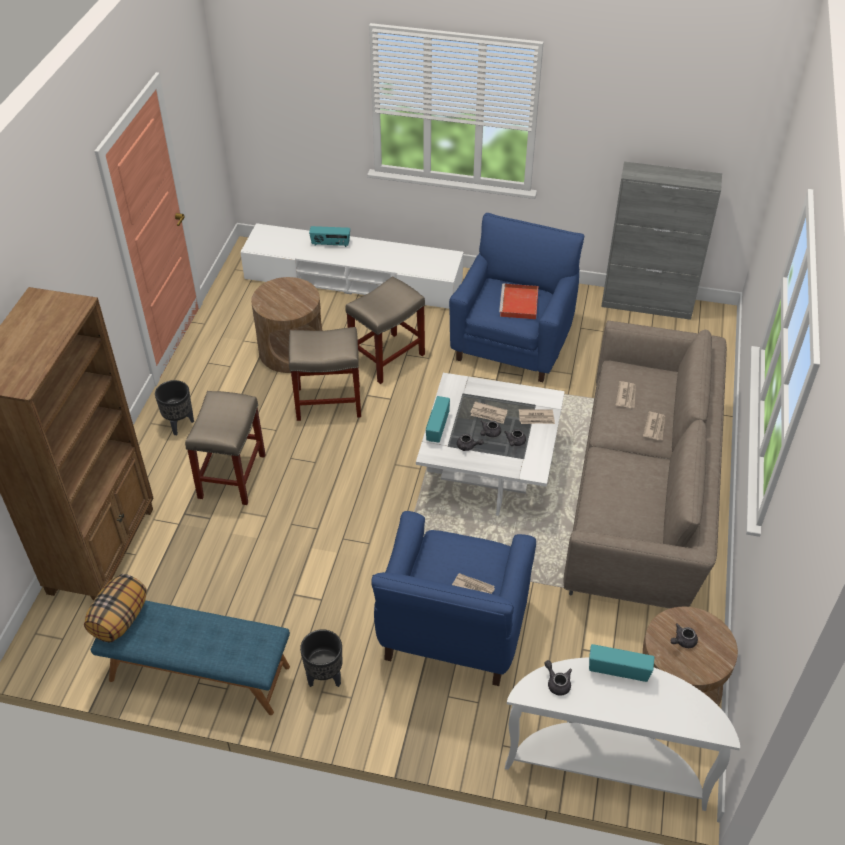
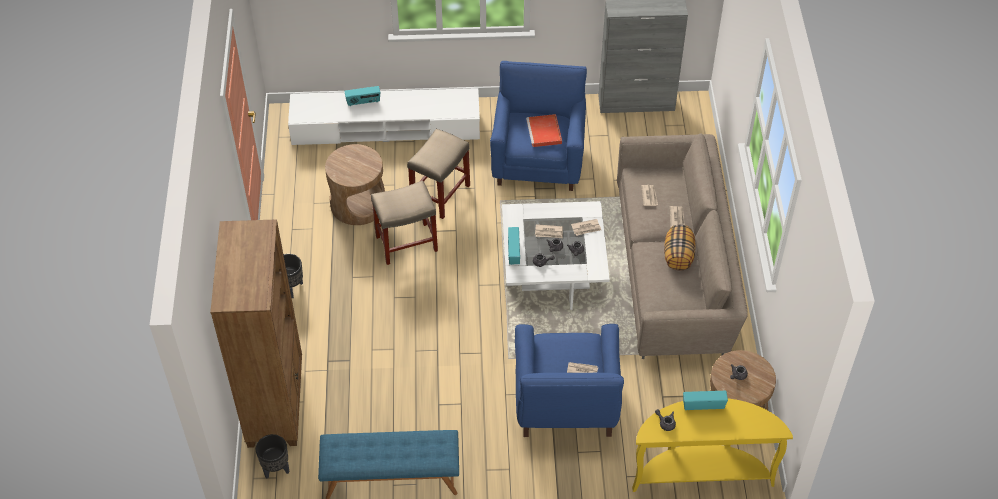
camera: 15 degrees left, 5 degrees up
pillow [84,574,147,643] -> pillow moved to [664,225,695,271]
beige stool [185,391,266,505] -> none
black planter [300,629,342,687] -> black planter moved to [256,434,289,479]
white console table [505,658,740,811] -> yellow console table [632,398,793,492]

